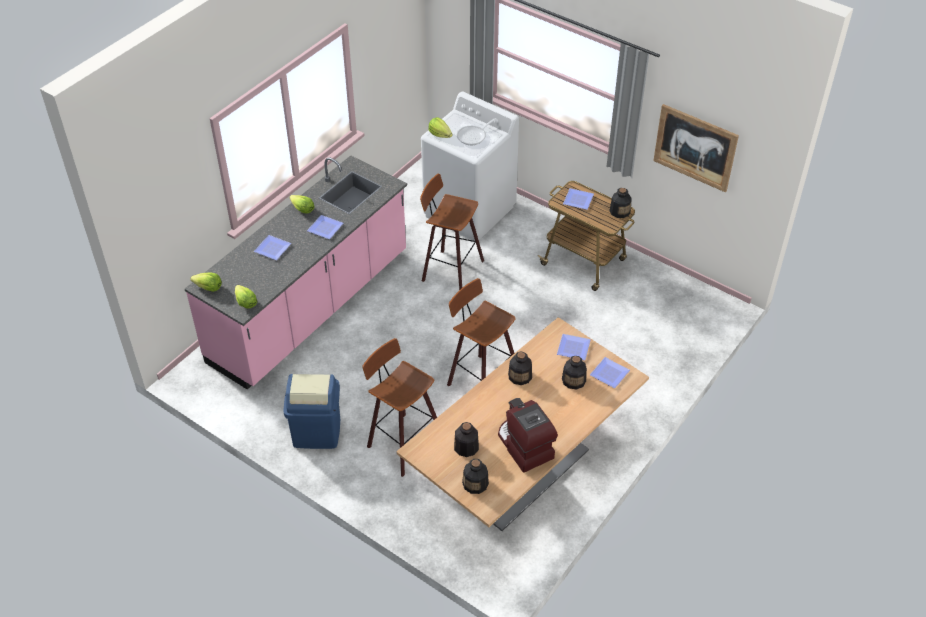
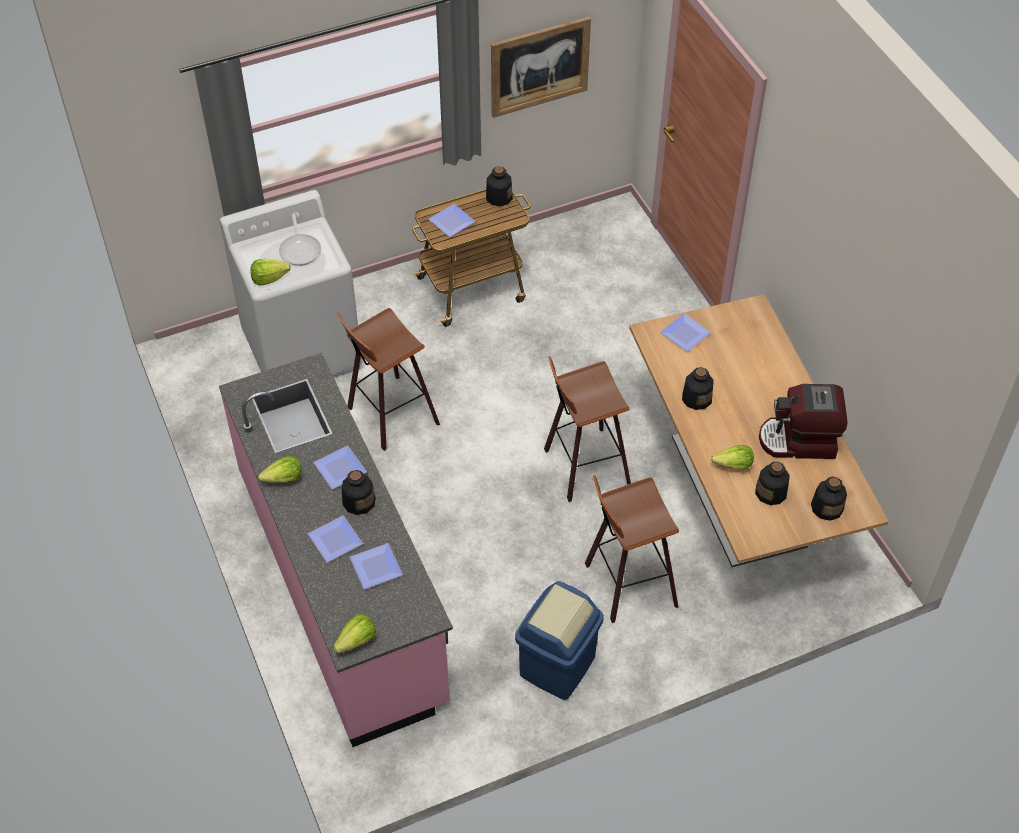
camera: 60 degrees left, 5 degrees up
lettuce [235,285,257,309] -> lettuce moved to [711,445,754,469]
bottle [562,356,587,389] -> bottle moved to [342,470,375,515]
plate [590,357,630,388] -> plate moved to [350,543,403,589]

